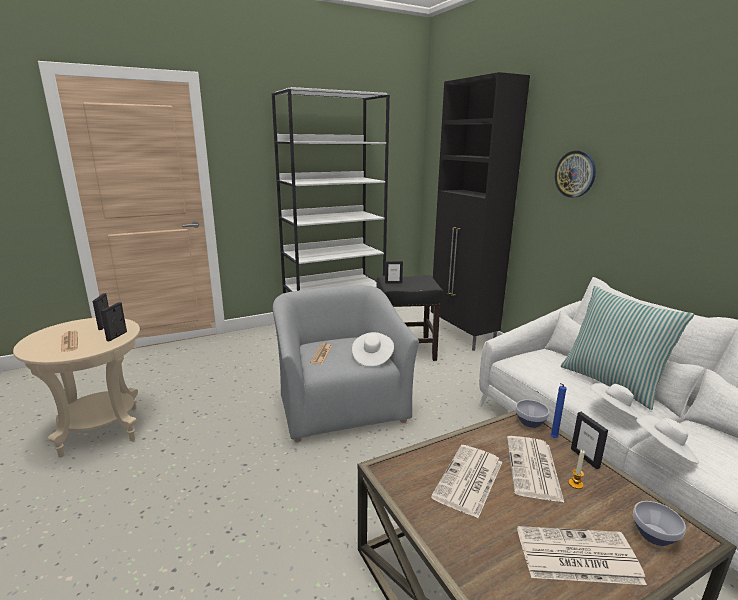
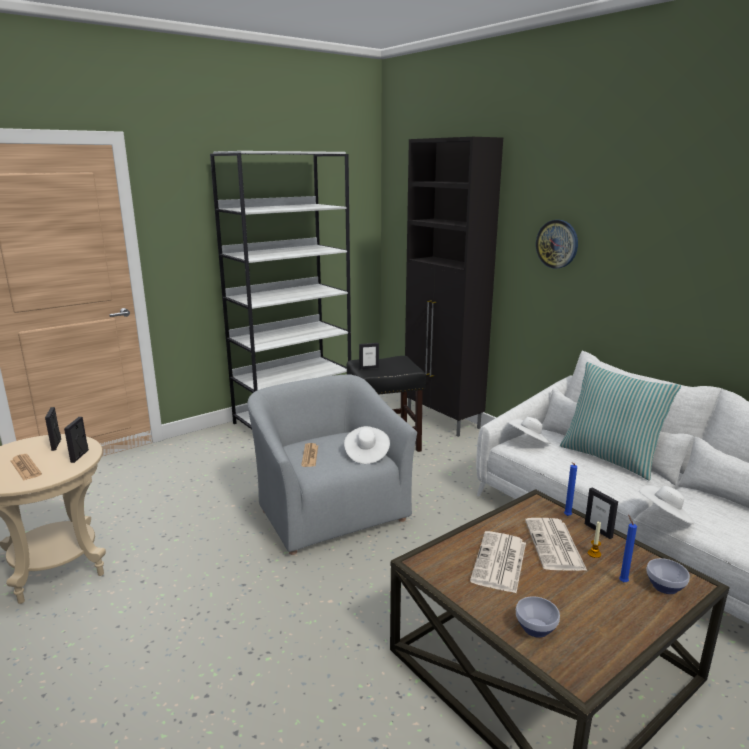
camera: 10 degrees left, 0 degrees up
bowl [515,400,549,428] -> bowl moved to [516,596,560,638]
newspaper [517,526,647,585] -> none
white hat [590,383,641,418] -> white hat moved to [509,417,551,444]
none -> blue candle [619,515,637,582]

